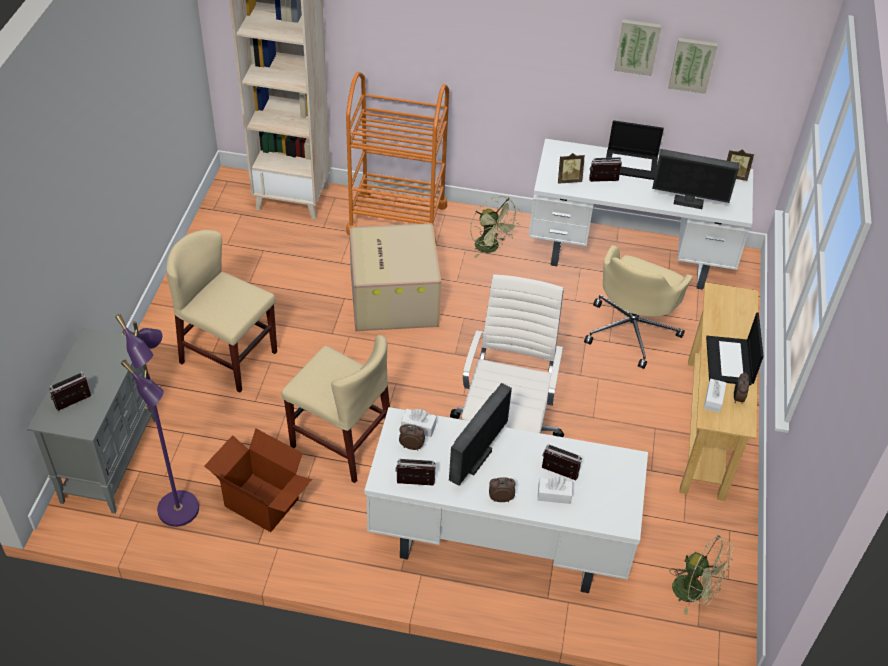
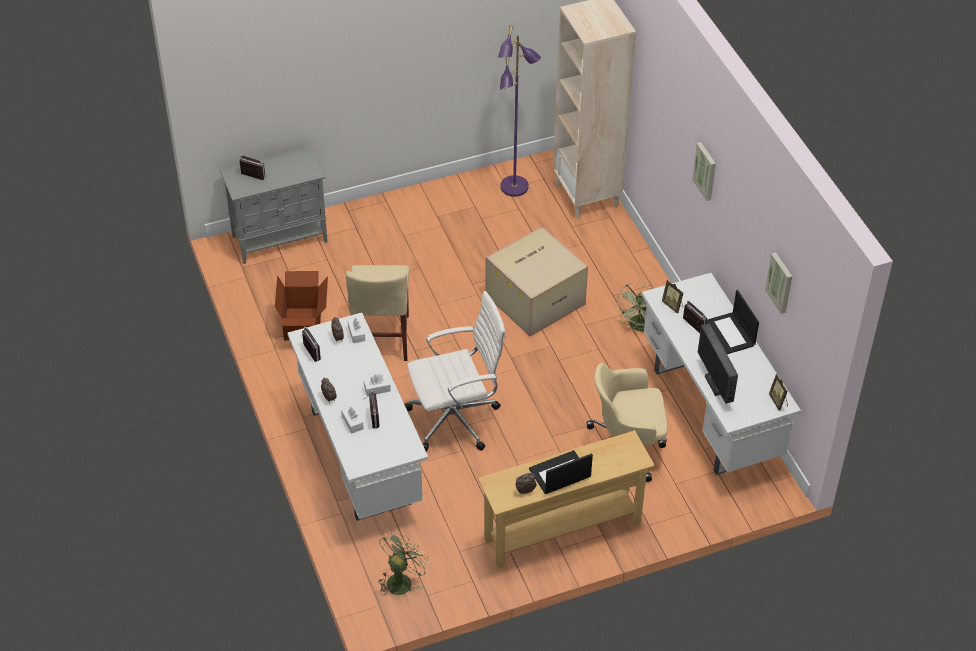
camera: 60 degrees right, 0 degrees up
purple floor lamp [115,314,199,527] -> purple floor lamp moved to [498,25,541,197]
beige chair [166,230,277,393] -> none
orange cart [346,72,449,242] -> none
monitor [449,383,512,486] -> none
picture [614,19,661,76] -> picture moved to [692,142,716,201]
green fan [670,535,734,615] -> green fan turned 150 degrees counterclockwise [378,531,431,596]
white tissue box [704,379,726,413] -> white tissue box moved to [364,374,391,396]

